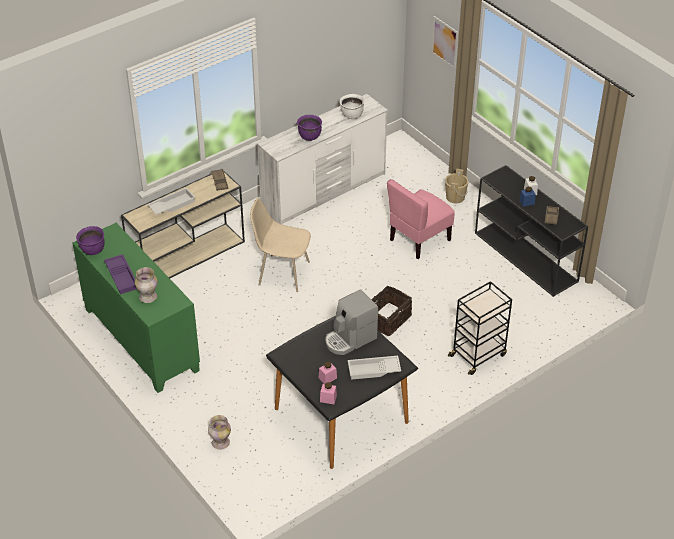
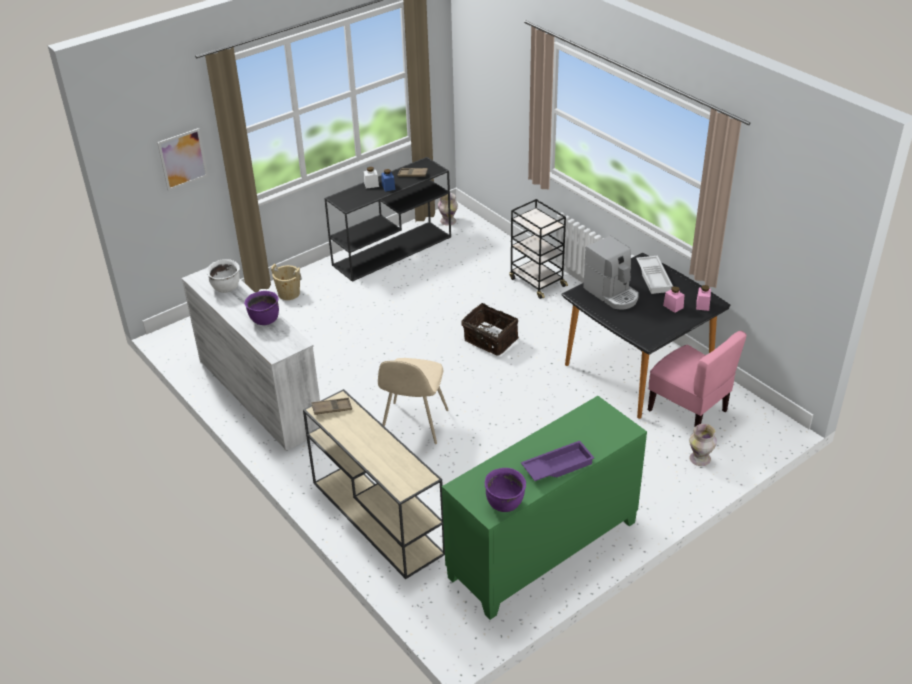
camera: 90 degrees left, 5 degrees down
vase [135,267,158,303] -> vase moved to [438,193,458,226]
white tray [147,188,196,215] -> none
pink chair [387,179,455,259] -> pink chair moved to [648,331,747,428]

